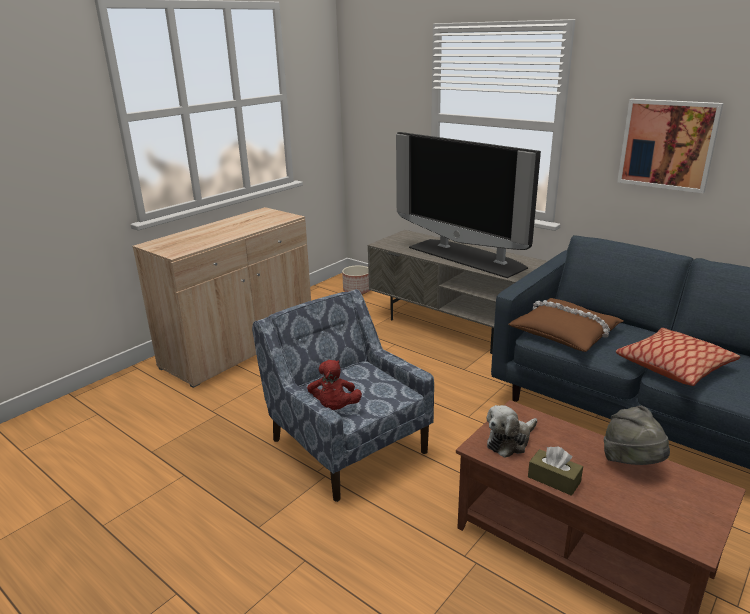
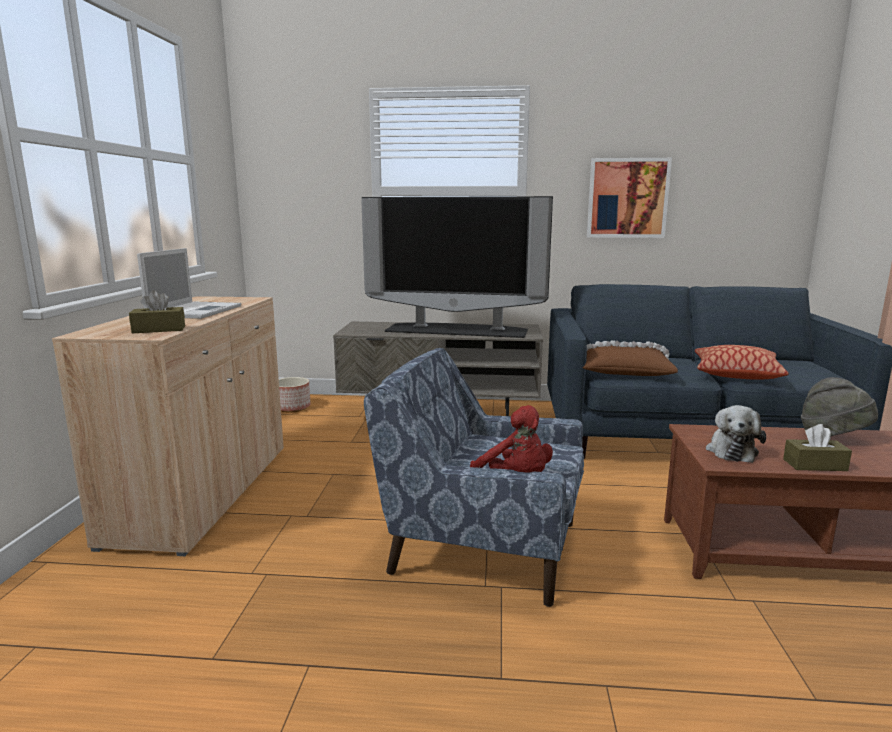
camera: 35 degrees left, 10 degrees down
none -> brown tissue box [129,290,185,333]
none -> laptop [137,248,241,319]

